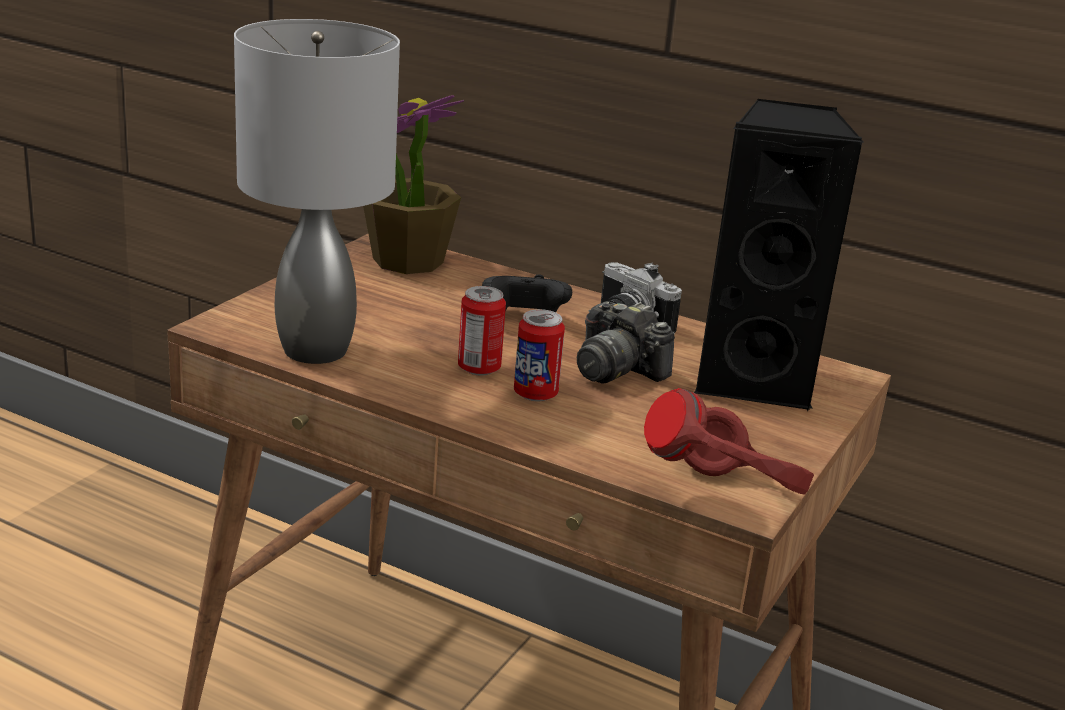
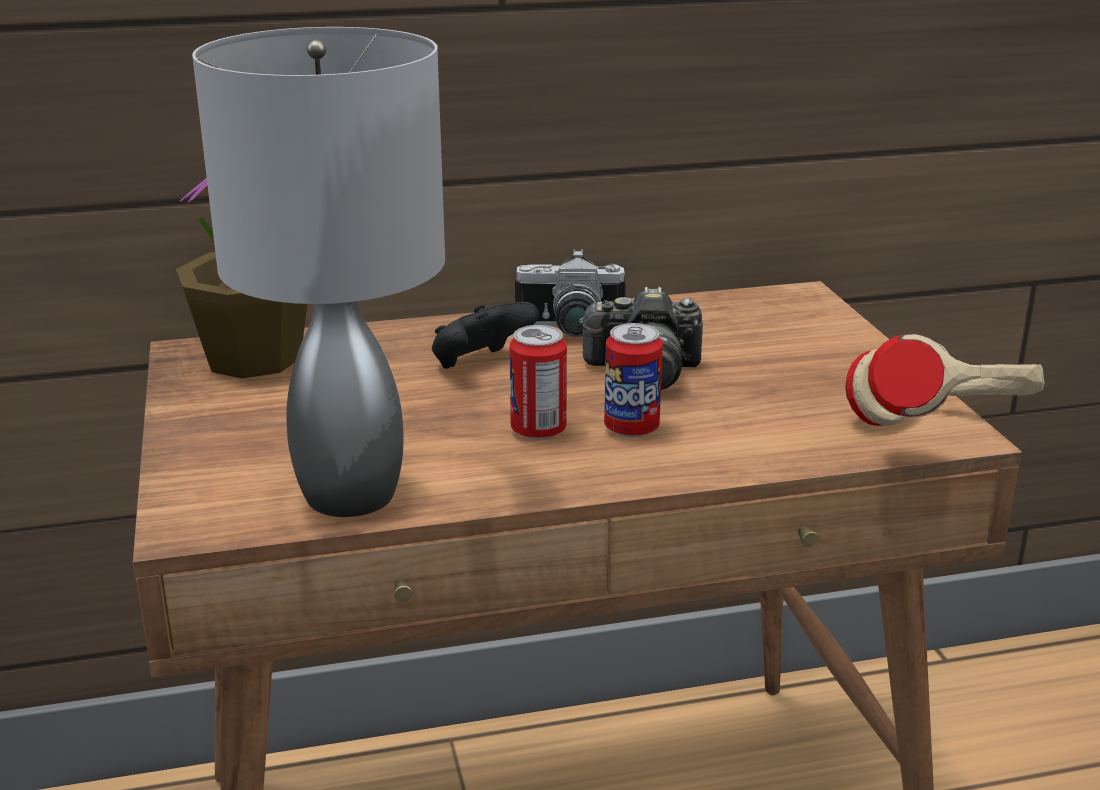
camera: 40 degrees left, 0 degrees up
red headphones [644,388,814,495] -> beige headphones [845,334,1045,426]
black speaker [694,99,863,411] -> none

